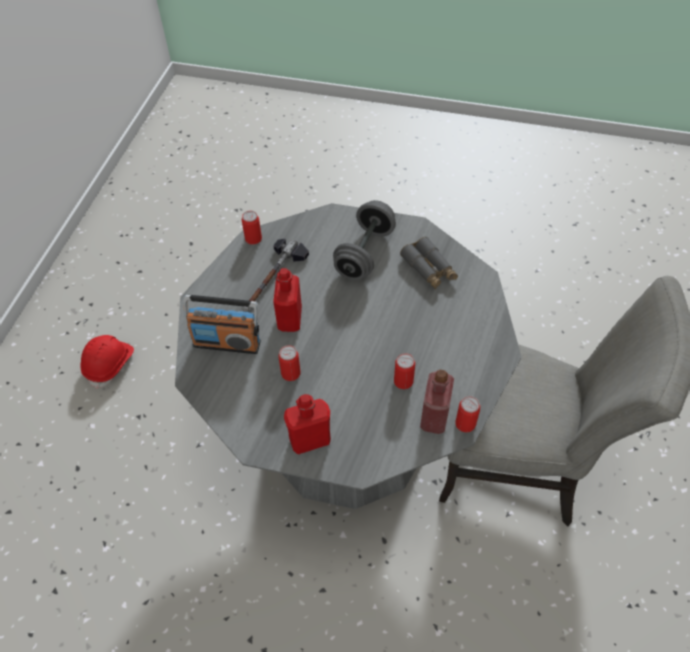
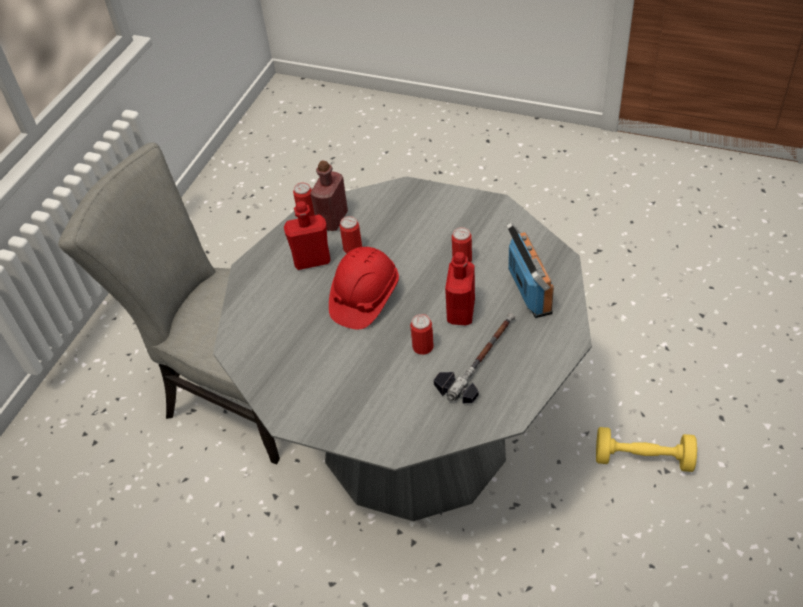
camera: 170 degrees left, 5 degrees down
red hard hat [80,335,134,389] -> red hard hat moved to [329,247,399,329]
radio [184,295,261,354] -> radio turned 60 degrees clockwise [506,222,554,318]
can [242,211,262,244] -> can moved to [410,314,434,355]
red bottle [284,394,331,454] -> red bottle moved to [284,201,331,270]
grey dumbbell [333,200,396,280] -> none
grey binoculars [400,237,458,289] -> none
none -> yellow dumbbell [596,427,697,472]

